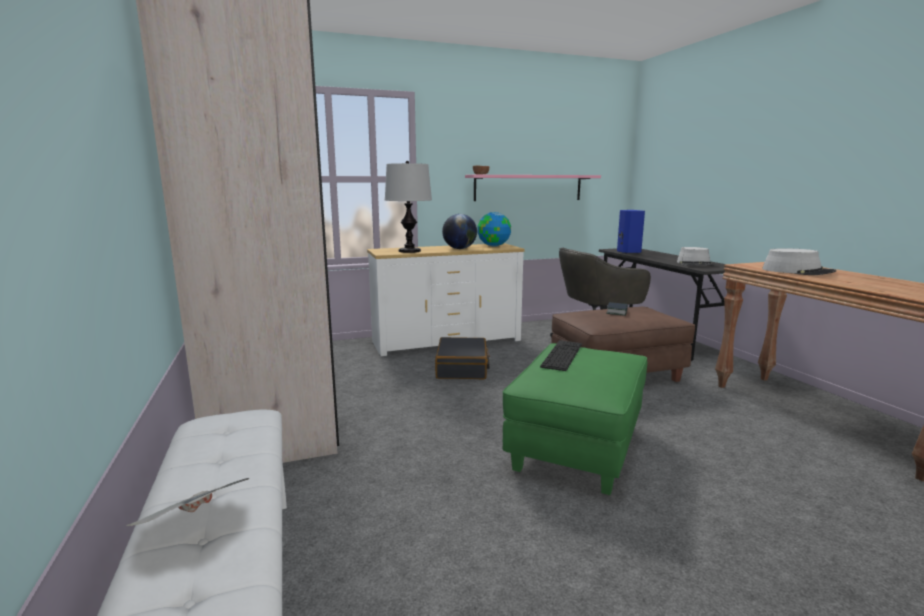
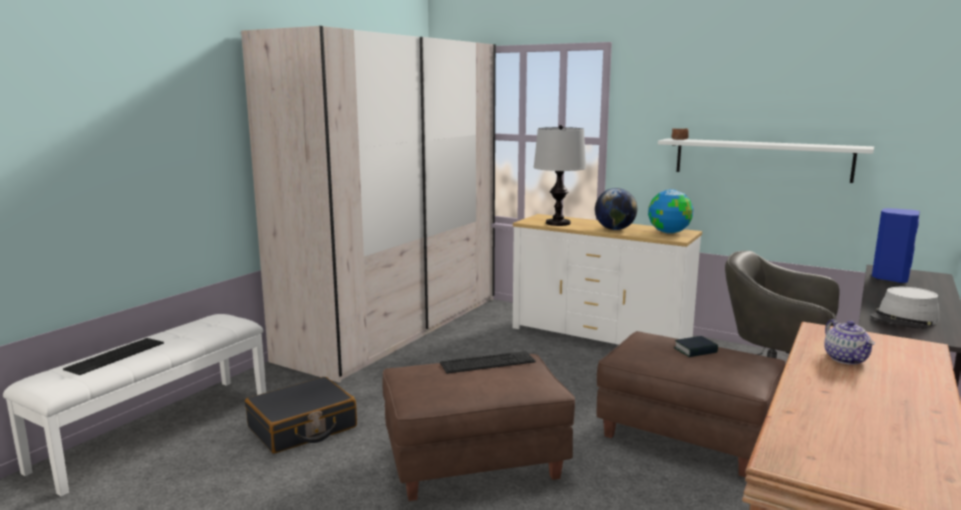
camera: 50 degrees right, 0 degrees up
newspaper [126,478,249,526] -> keyboard [63,338,164,375]
black suitcase [435,337,490,379] -> black suitcase moved to [245,377,357,453]
pink shelf [465,175,601,201] -> white shelf [658,139,874,183]
green ottoman [502,343,647,495] -> brown ottoman [383,354,575,501]
grey hat [762,248,836,275] -> teapot [824,319,875,365]

